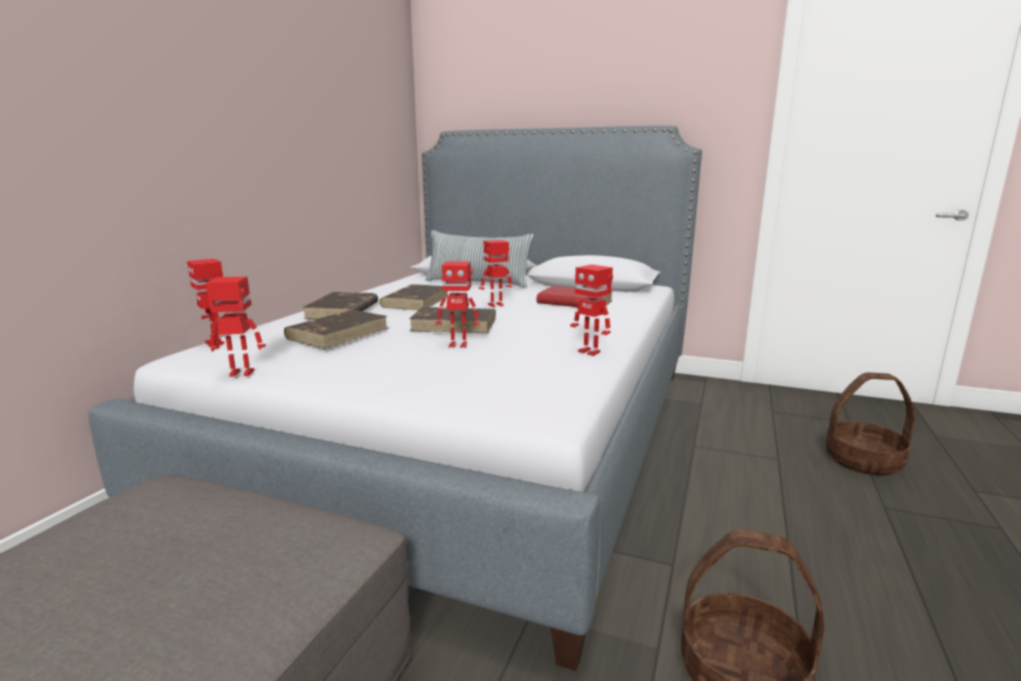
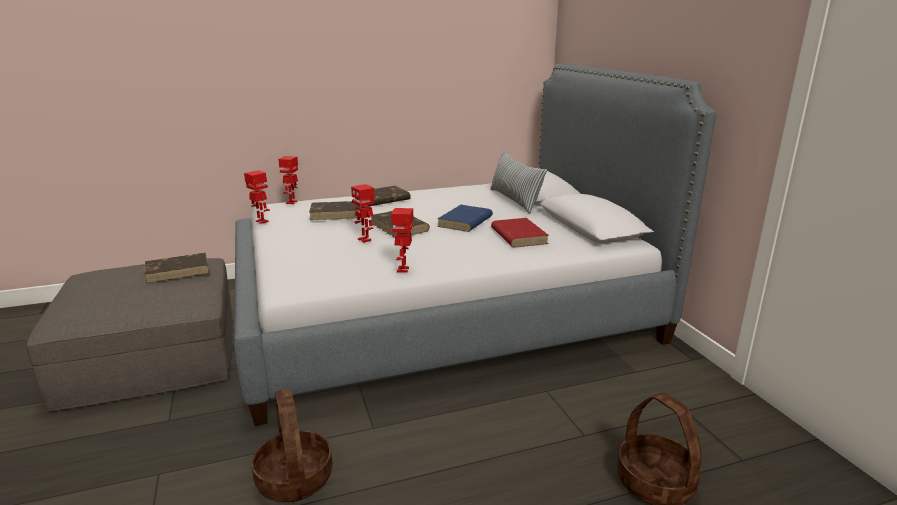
camera: 50 degrees right, 5 degrees up
brown book [380,284,448,310] -> brown book moved to [144,252,209,283]
toy robot [479,240,512,307] -> blue book [437,205,493,232]

